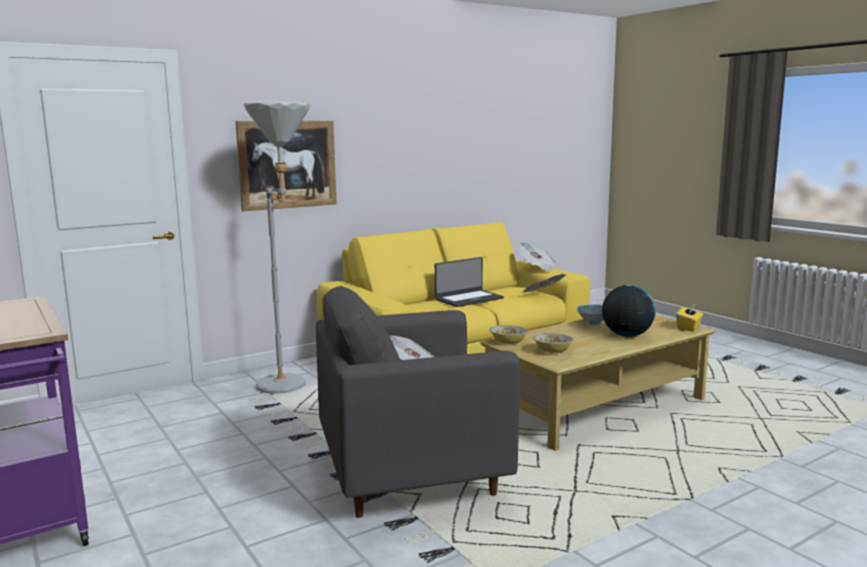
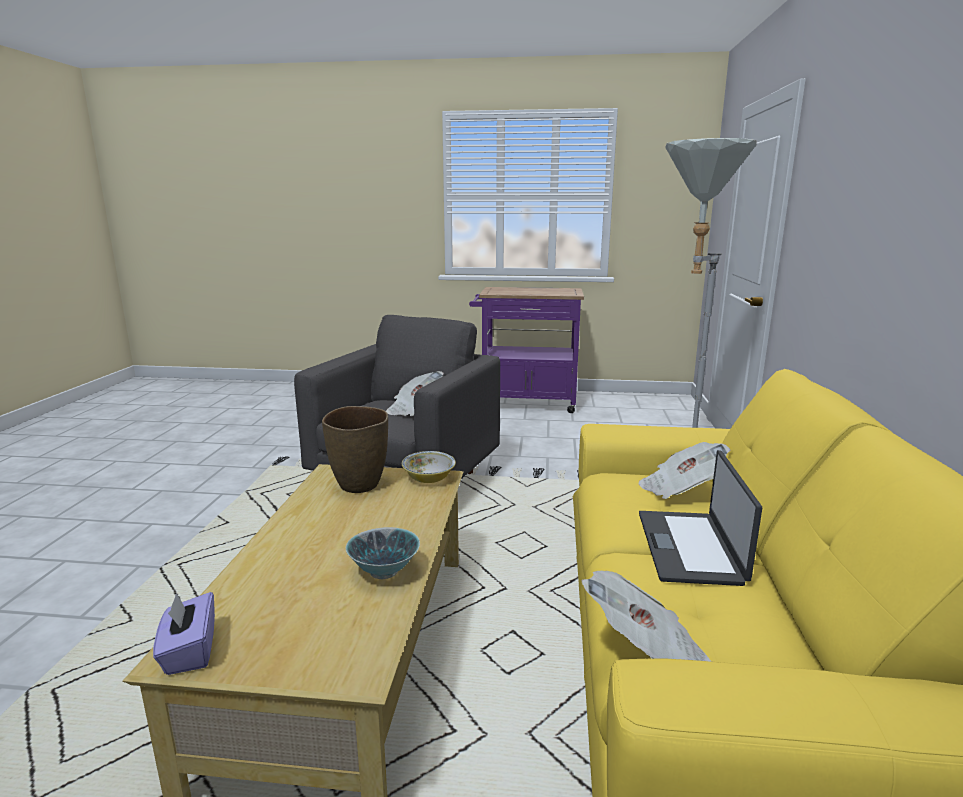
camera: 130 degrees right, 5 degrees up
picture [236,120,337,211] -> none
newspaper [517,243,558,272] -> newspaper moved to [638,442,731,499]
bowl [533,333,574,353] -> brown vase [322,406,388,493]
globe [602,285,656,337] -> none
yellow tissue box [676,304,703,331] -> purple tissue box [153,592,215,675]

